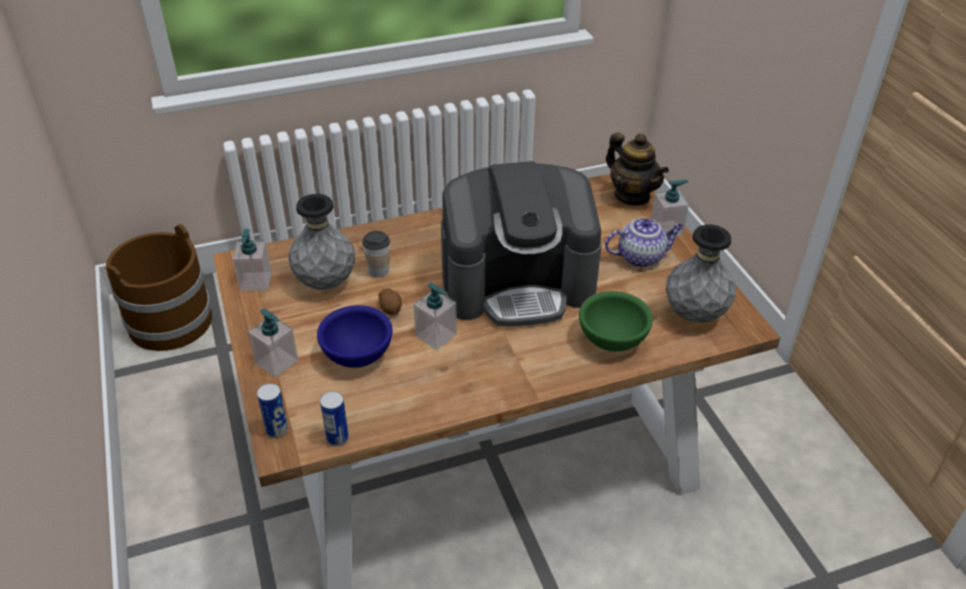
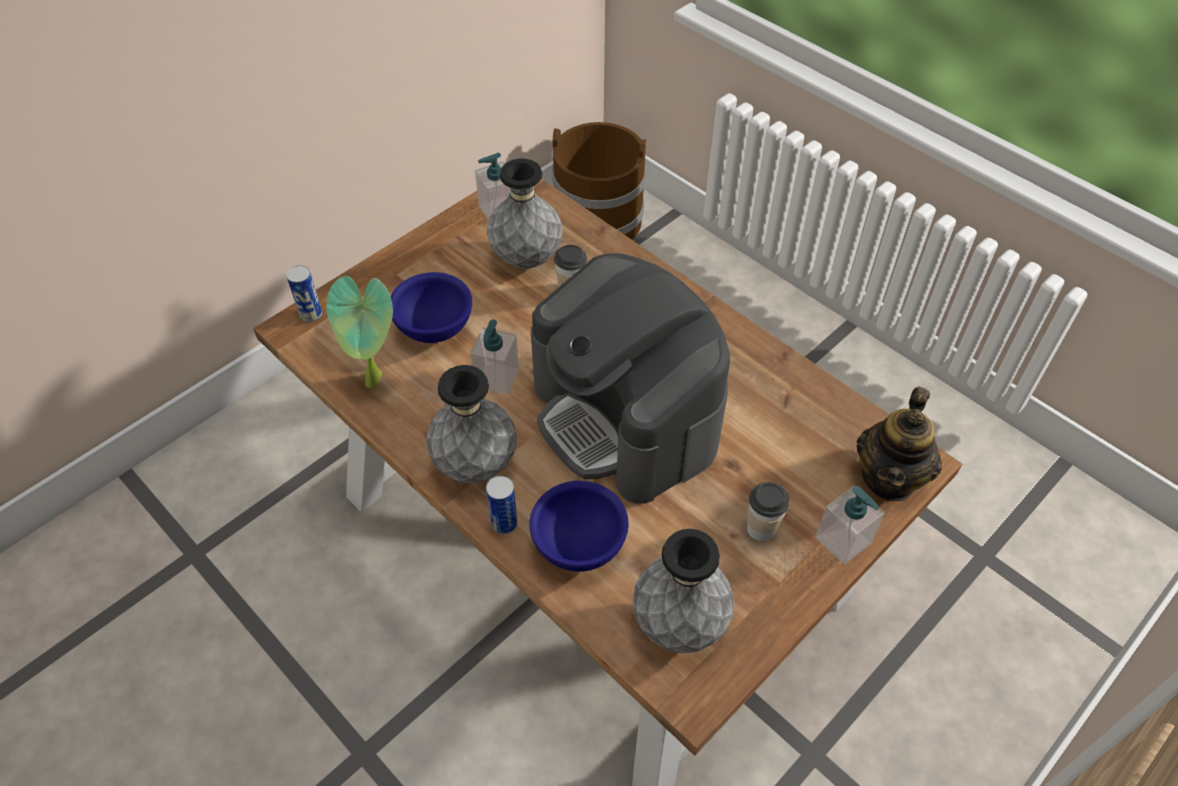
camera: 65 degrees right, 10 degrees up
soap dispenser [248,309,298,378] -> none
can [320,391,349,446] -> can moved to [486,476,518,535]
potato [378,288,402,315] -> none
green bowl [579,291,653,352] -> blue bowl [529,481,629,572]
teapot [605,218,683,267] -> cup [747,482,789,541]
none -> potted plant [326,276,393,388]
none -> grey vase [426,365,517,484]

